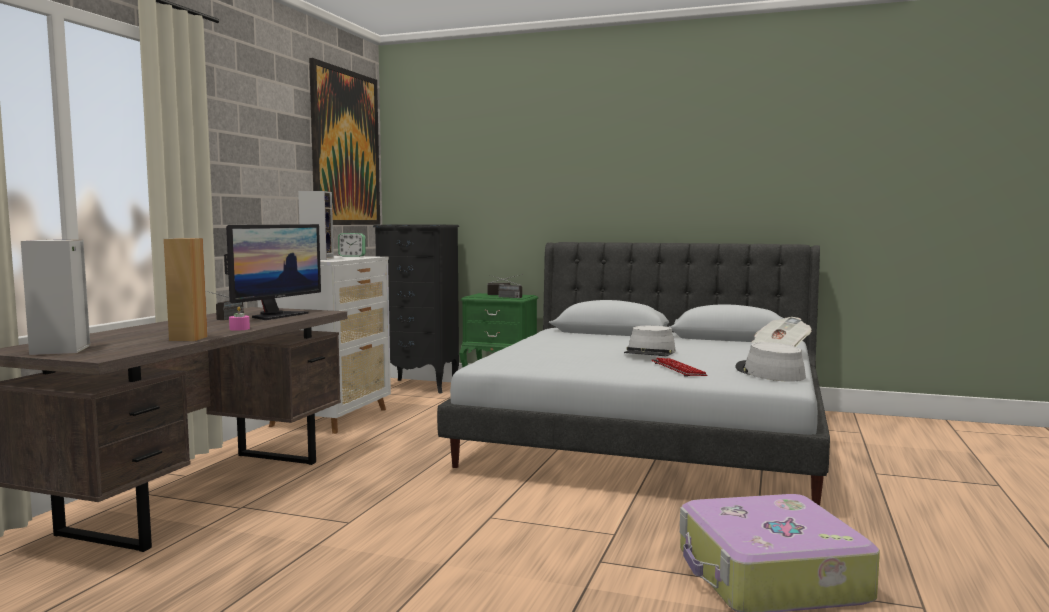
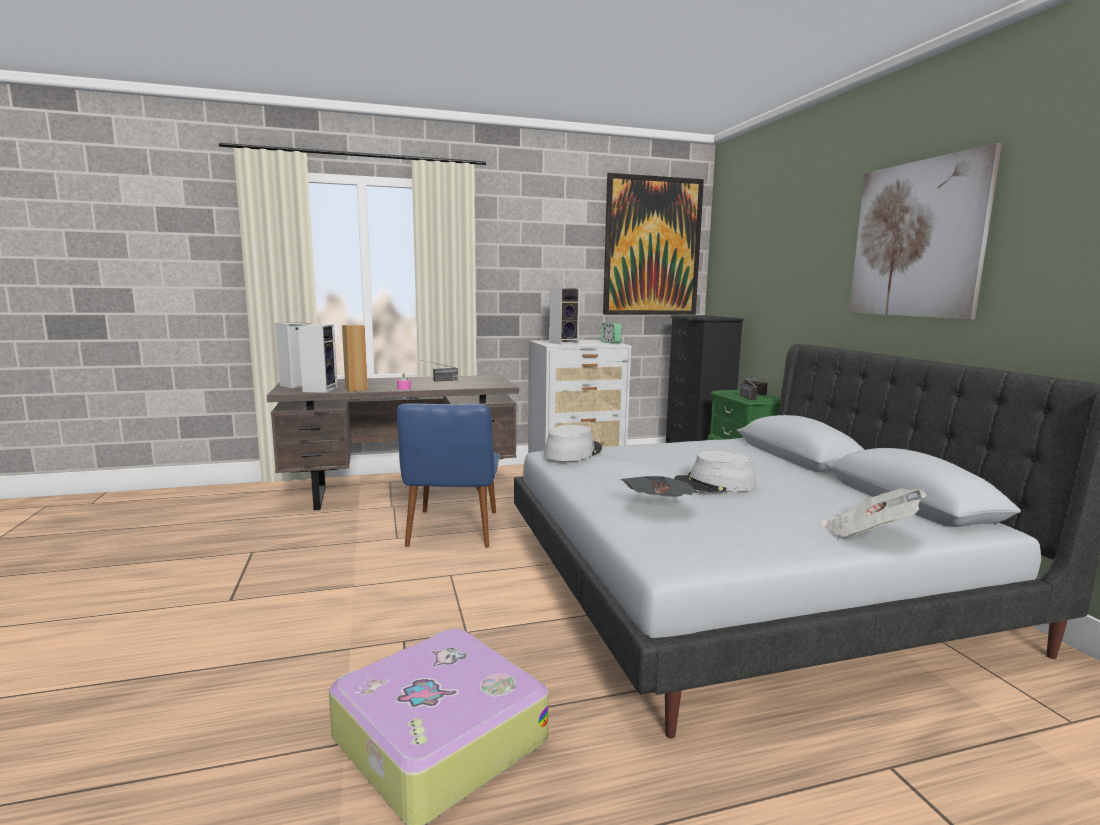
camera: 55 degrees right, 5 degrees up
monitor [224,224,321,320] -> none
keyboard [651,358,707,377] -> newspaper [620,476,698,497]
grey hat [736,342,806,382] -> grey hat moved to [544,425,602,461]
none -> speaker [298,324,338,393]
none -> blue chair [397,404,500,548]
none -> picture [849,143,1001,320]

